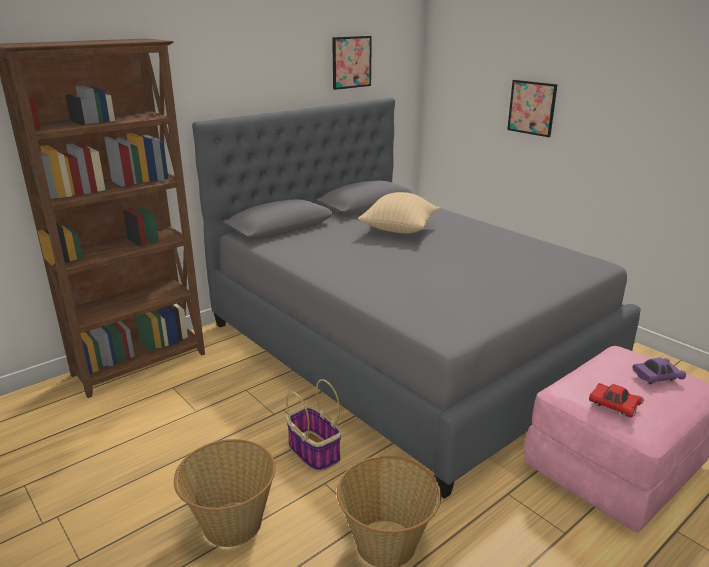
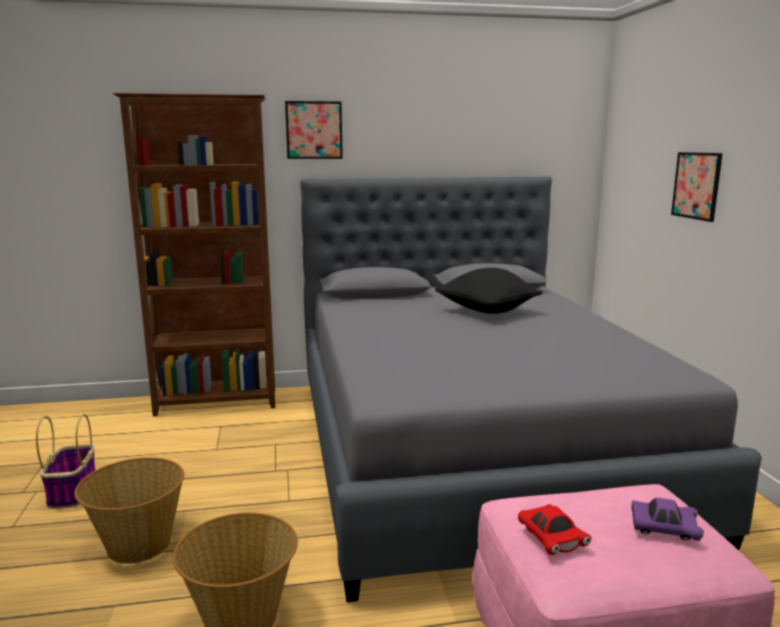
camera: 30 degrees right, 10 degrees down
basket [286,379,342,472] -> basket moved to [36,414,95,509]
picture [332,36,372,90] -> picture moved to [285,101,343,159]
beige pillow [358,192,440,233] -> black pillow [435,268,543,314]

